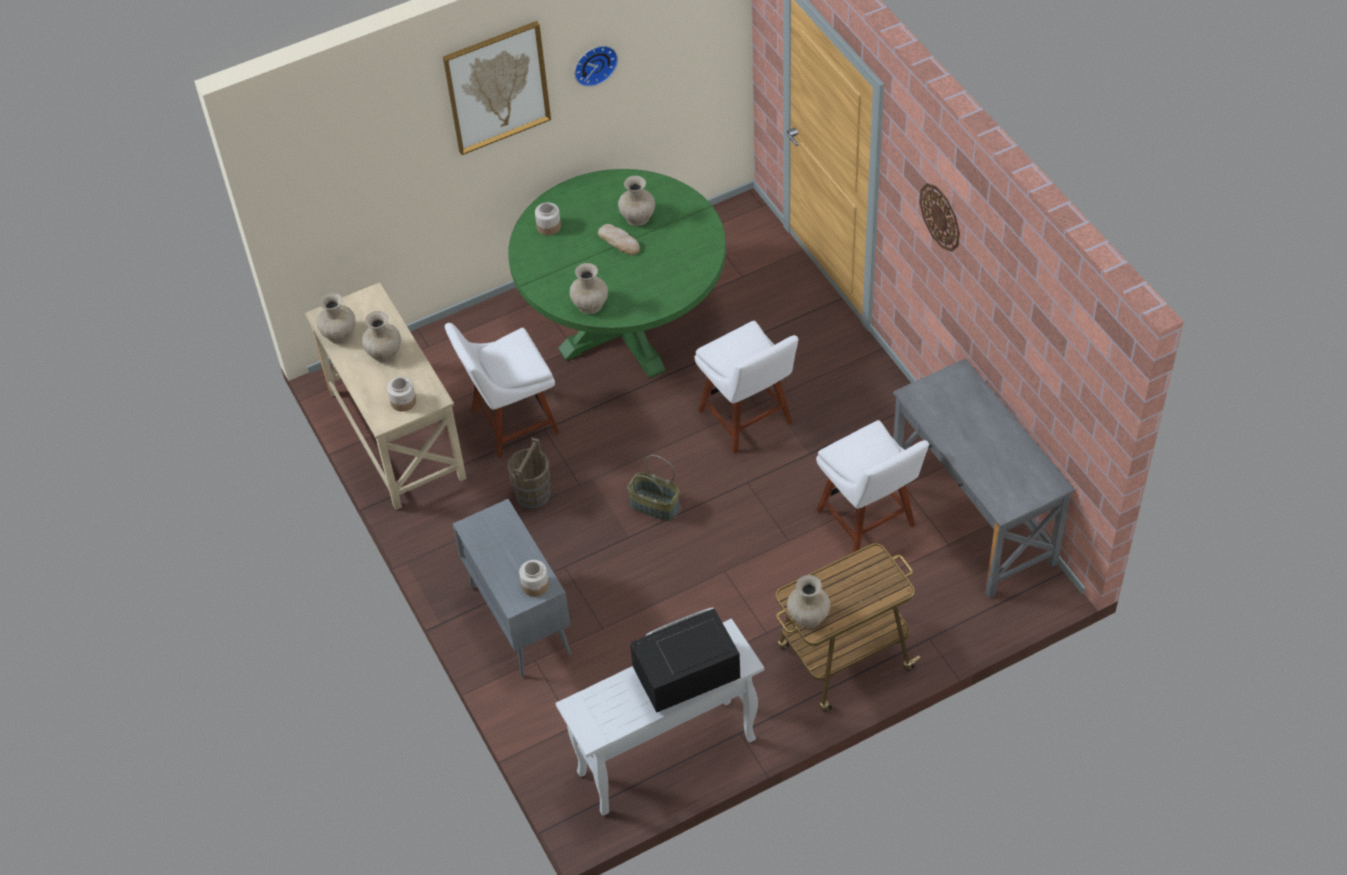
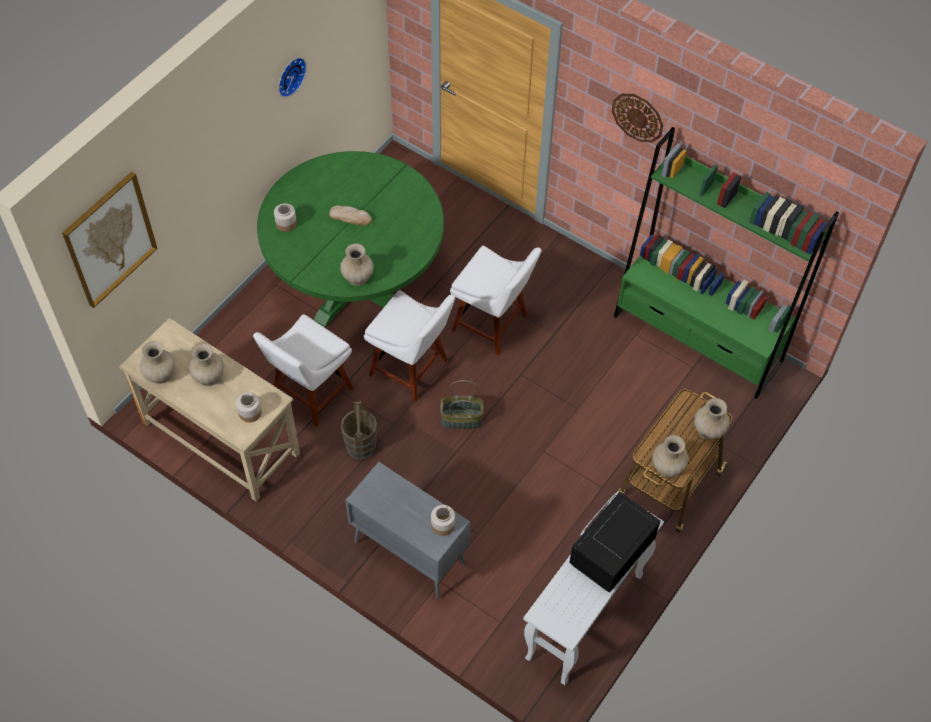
camera: 30 degrees left, 5 degrees up
picture [443,21,551,155] -> picture moved to [62,171,158,308]
beige vase [618,176,655,226] -> beige vase moved to [694,398,730,440]
white chair [816,420,929,553] -> white chair moved to [364,290,455,402]
grey desk [893,358,1076,598] -> green bookcase [614,127,839,399]

